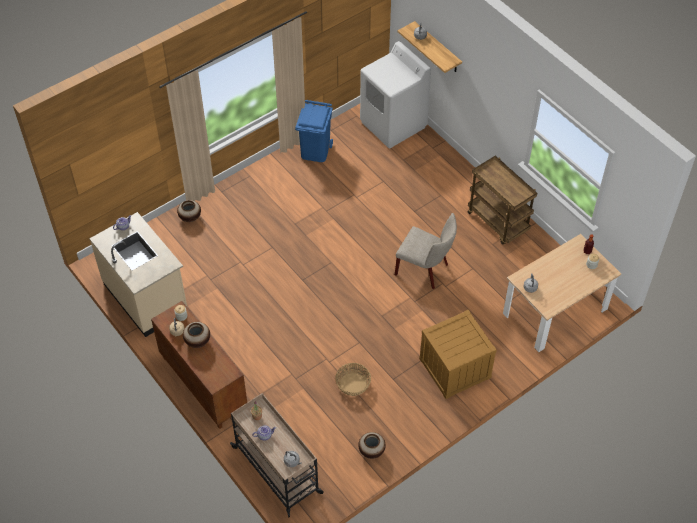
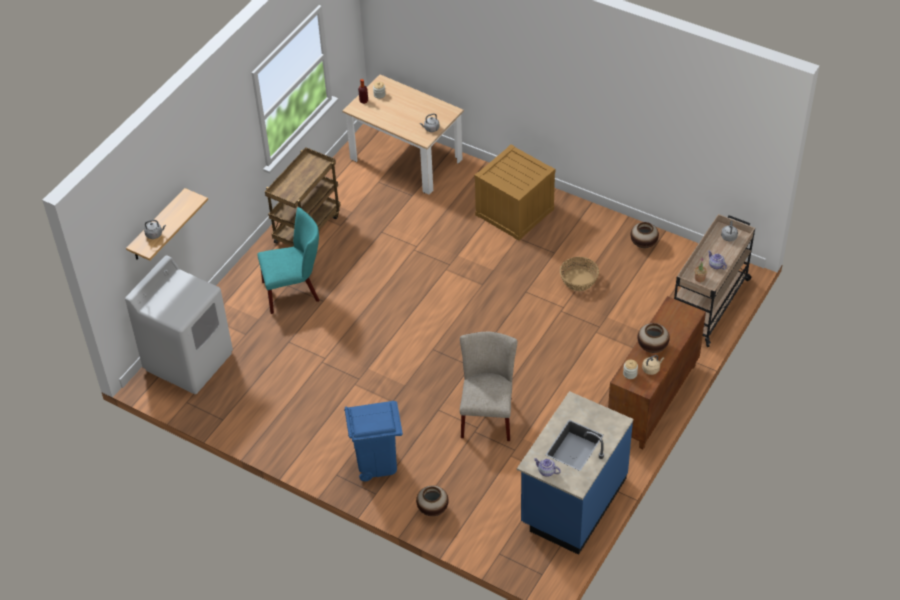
camera: 110 degrees left, 5 degrees down
beige counter [89,212,187,337] -> blue counter [517,391,633,555]
blue trash can [295,100,333,162] -> blue trash can moved to [344,401,403,481]
beige chair [395,213,457,289] -> beige chair moved to [460,332,517,441]
none -> turquoise chair [257,207,319,314]

